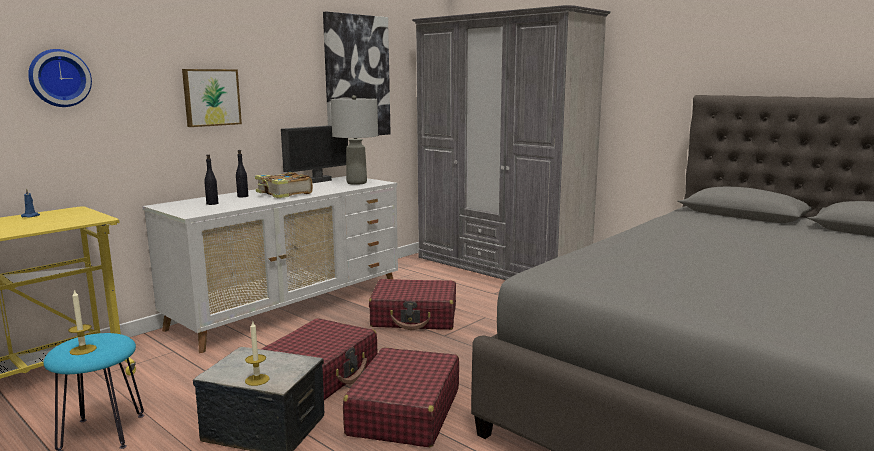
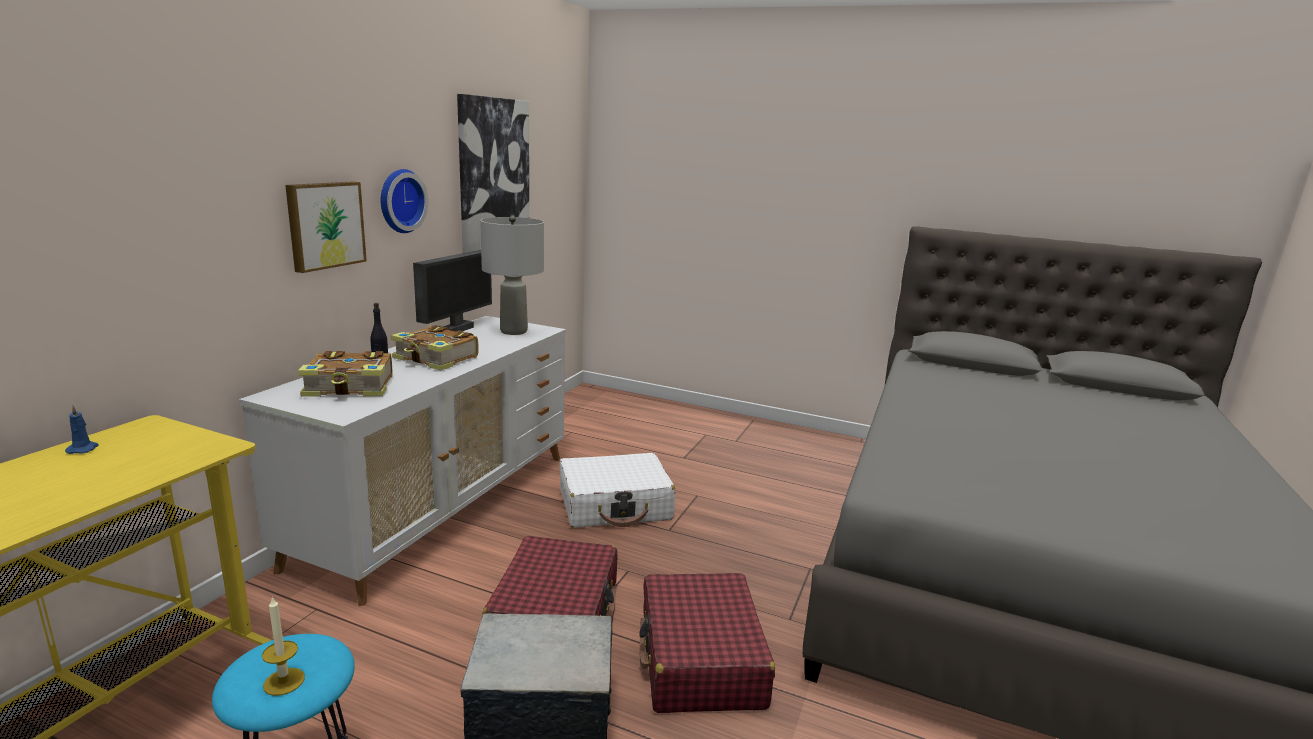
camera: 20 degrees left, 5 degrees up
wall clock [28,49,92,107] -> wall clock moved to [381,169,428,233]
black bottle [204,154,218,205] -> book [298,351,392,397]
candle [245,322,270,386] -> none
red suitcase [369,279,456,330] -> white suitcase [560,453,675,528]
grey wardrobe [412,5,611,280] -> none

